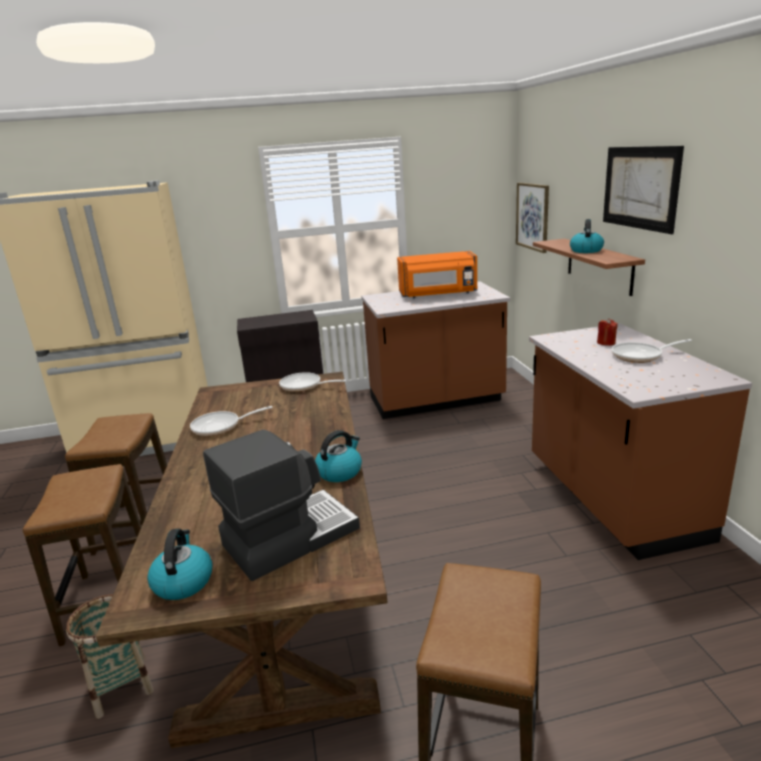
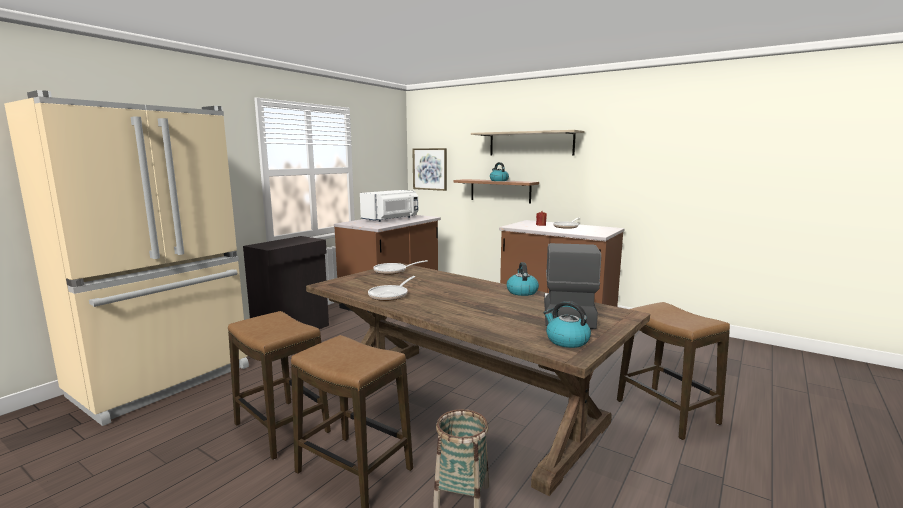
camera: 45 degrees left, 10 degrees down
orange microwave [397,251,477,298] -> white microwave [360,190,418,222]
picture [603,146,684,234] -> shelf [471,130,584,156]

